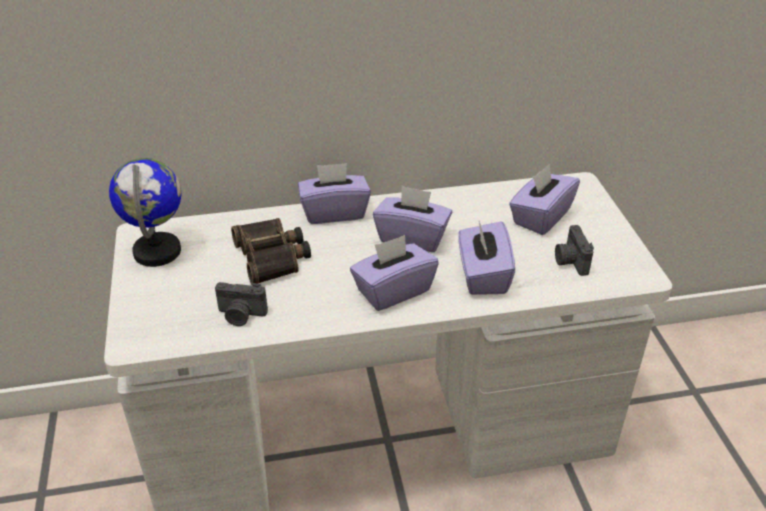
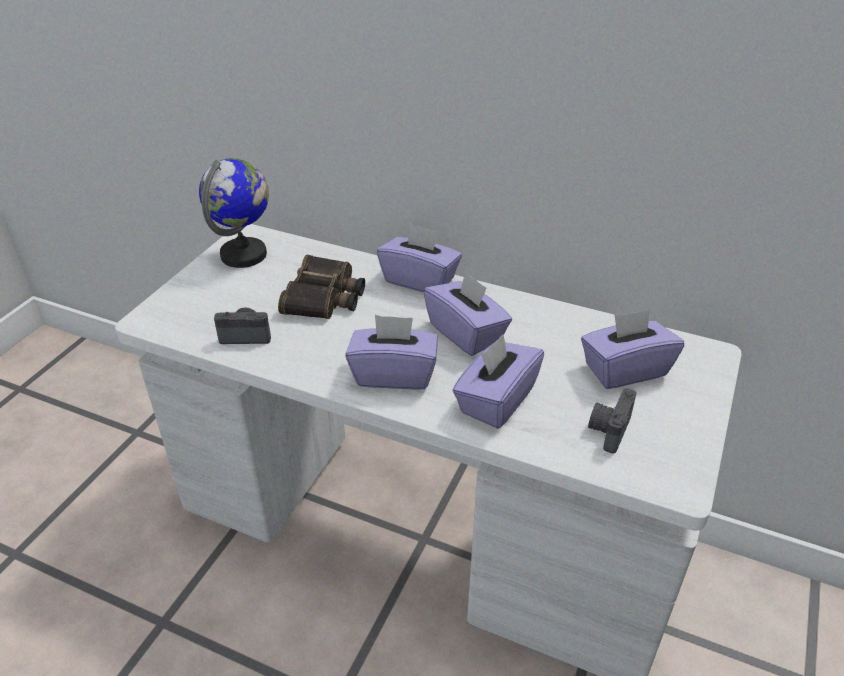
camera: 35 degrees right, 0 degrees up
camera [215,282,268,326] -> camera turned 135 degrees clockwise [214,307,271,344]

